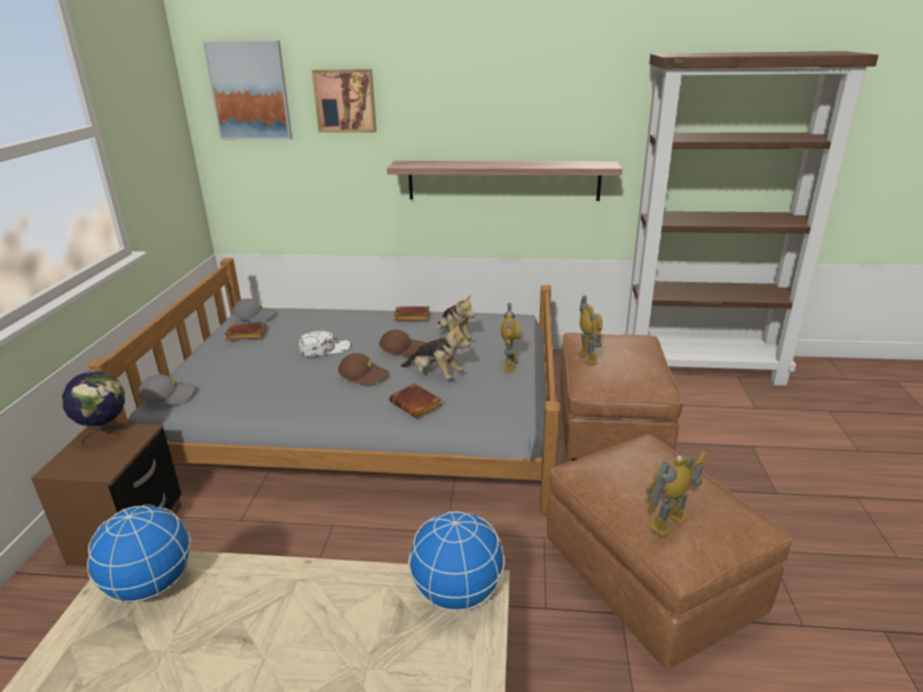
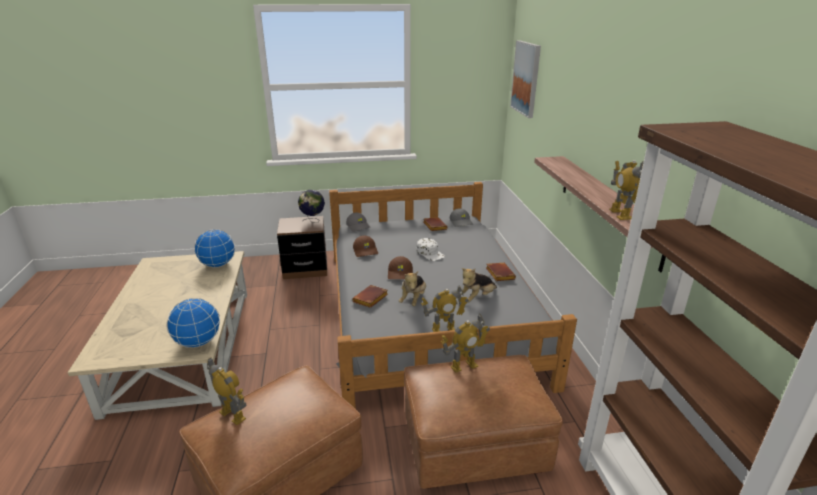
camera: 75 degrees right, 0 degrees up
picture [312,69,376,133] -> none
brown cap [379,330,425,357] -> brown cap moved to [353,235,378,257]
none -> toy robot [609,160,644,220]

